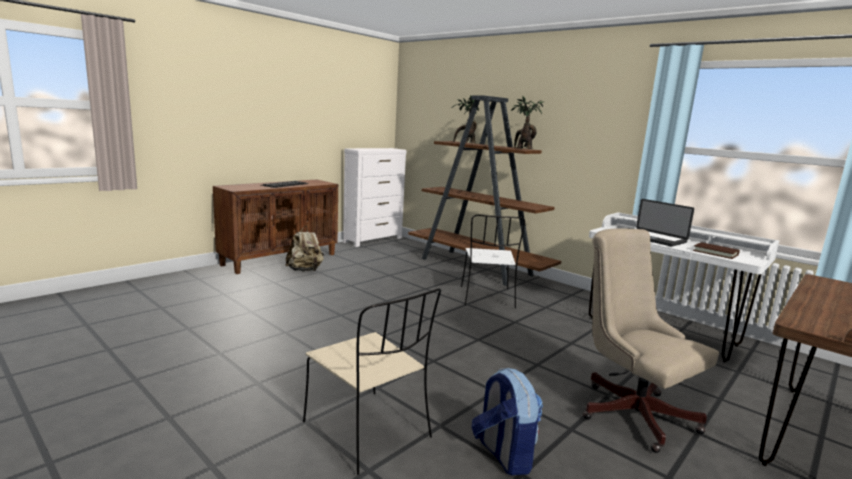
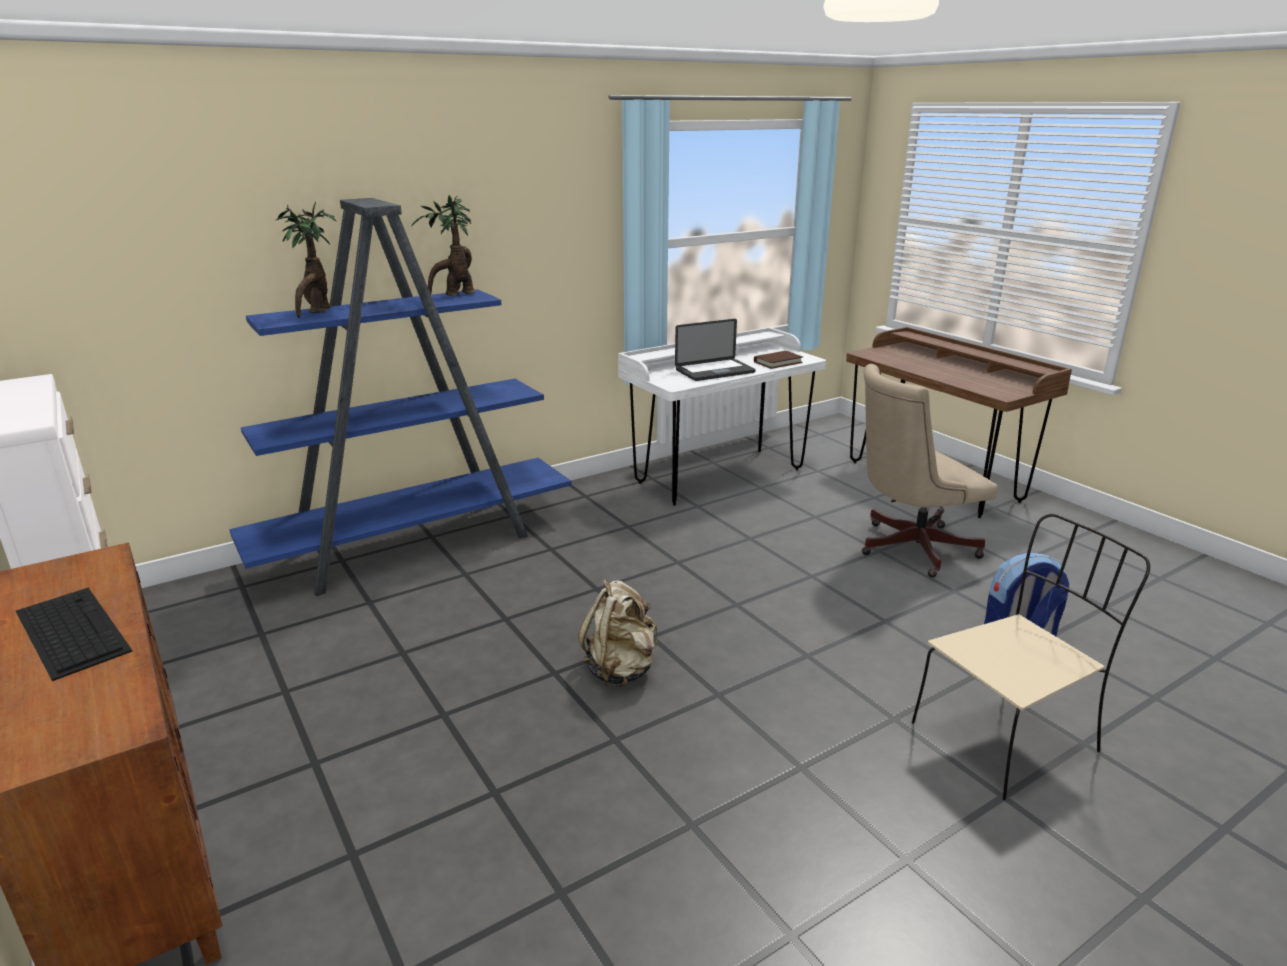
camera: 75 degrees left, 10 degrees up
beige backpack [285,226,324,272] -> beige backpack moved to [578,579,657,687]
brown bookcase [408,95,561,286] -> blue bookcase [229,198,572,596]
white chair [461,215,525,308] -> none

